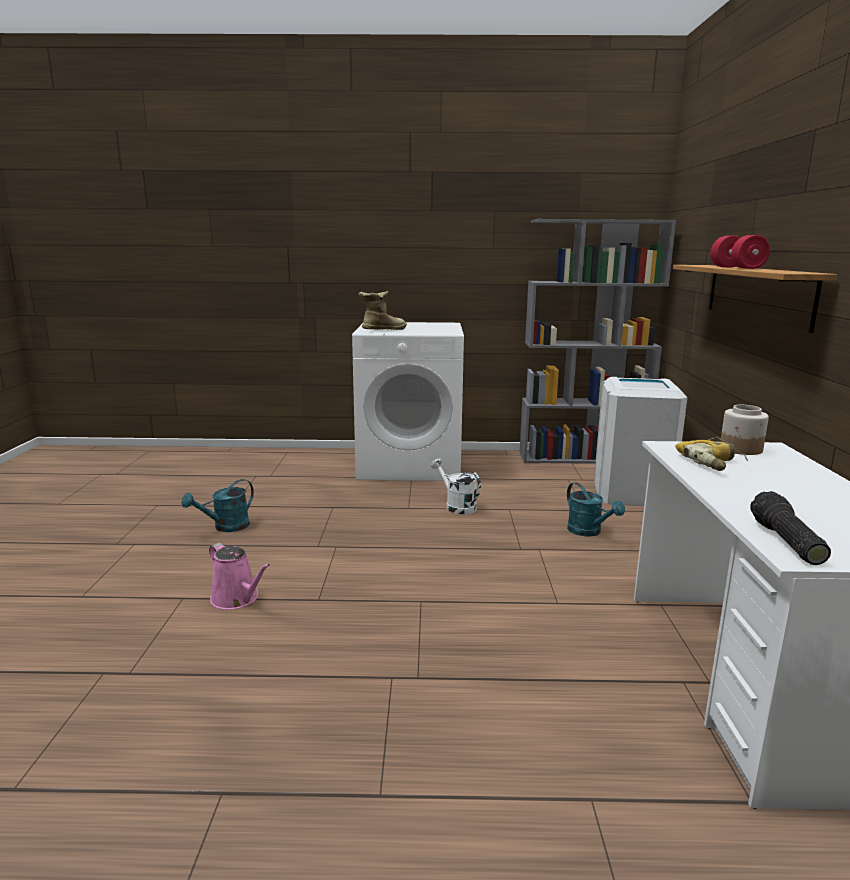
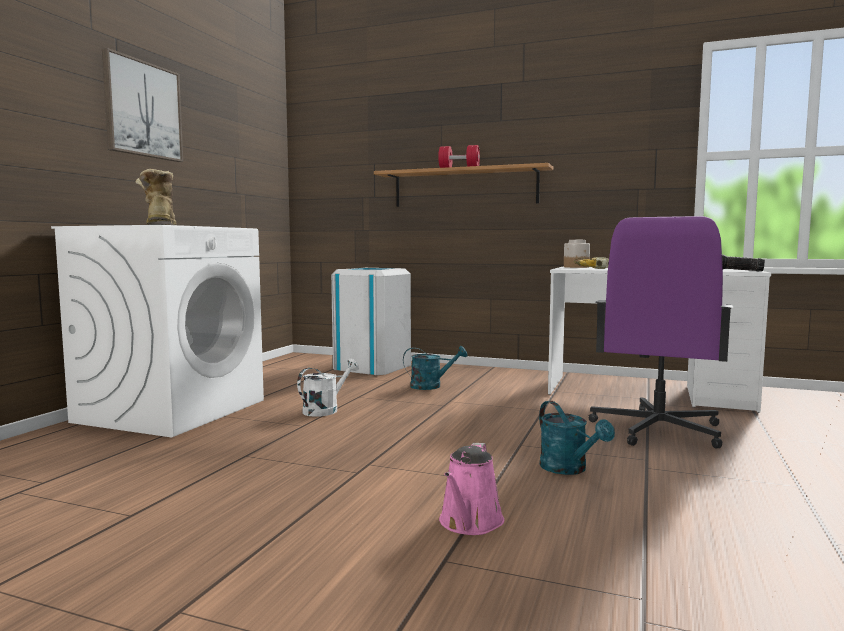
camera: 70 degrees left, 10 degrees down
turquoise watering can [182,479,254,532] -> turquoise watering can moved to [539,401,615,475]
pink watering can [209,543,270,610] -> pink watering can turned 135 degrees clockwise [439,443,504,535]
white watering can [431,458,481,514] -> white watering can turned 150 degrees clockwise [297,359,359,417]
grey bookcase [519,219,676,464] -> none
none -> picture [102,48,183,162]
none -> purple office chair [589,216,733,448]

